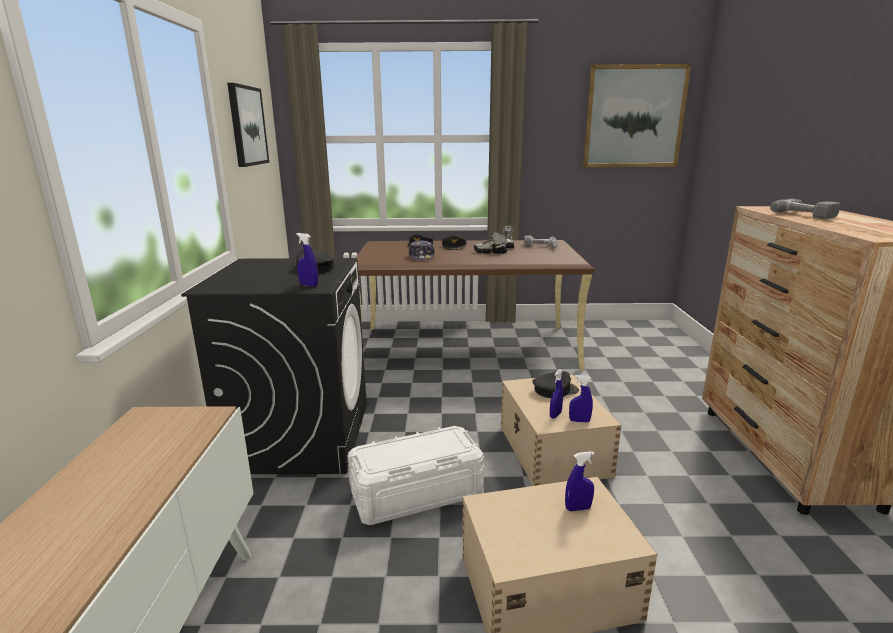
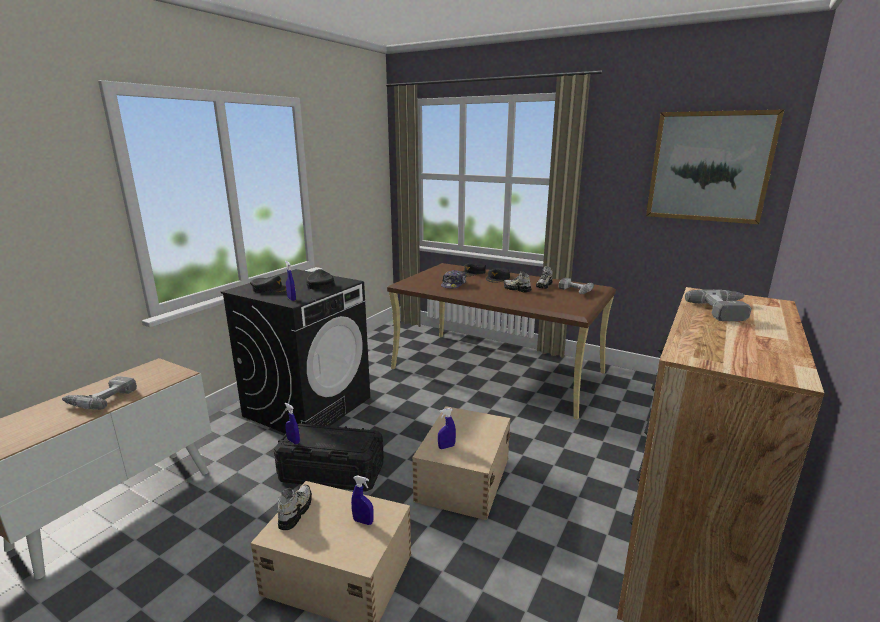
camera: 30 degrees right, 0 degrees up
picture [227,83,269,167] -> none
white storage box [347,426,484,525] -> black storage box [274,423,384,491]
black cap [532,371,579,398] -> black cap moved to [250,276,286,293]
blue spray bottle [569,375,593,423] -> blue spray bottle moved to [285,403,300,444]
none -> power drill [62,376,137,410]
none -> shoe [278,485,312,530]

